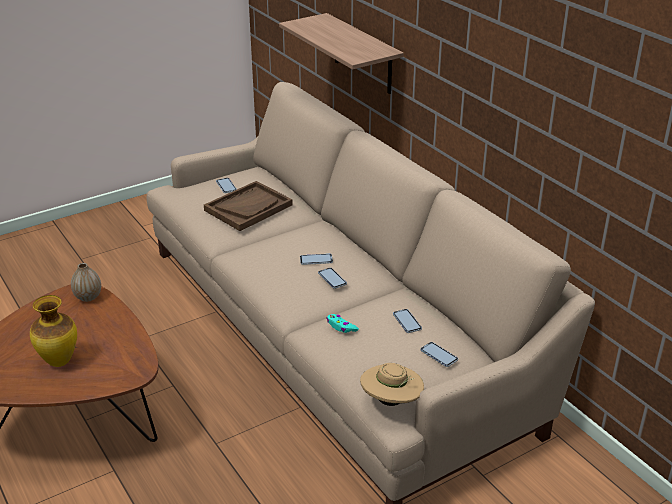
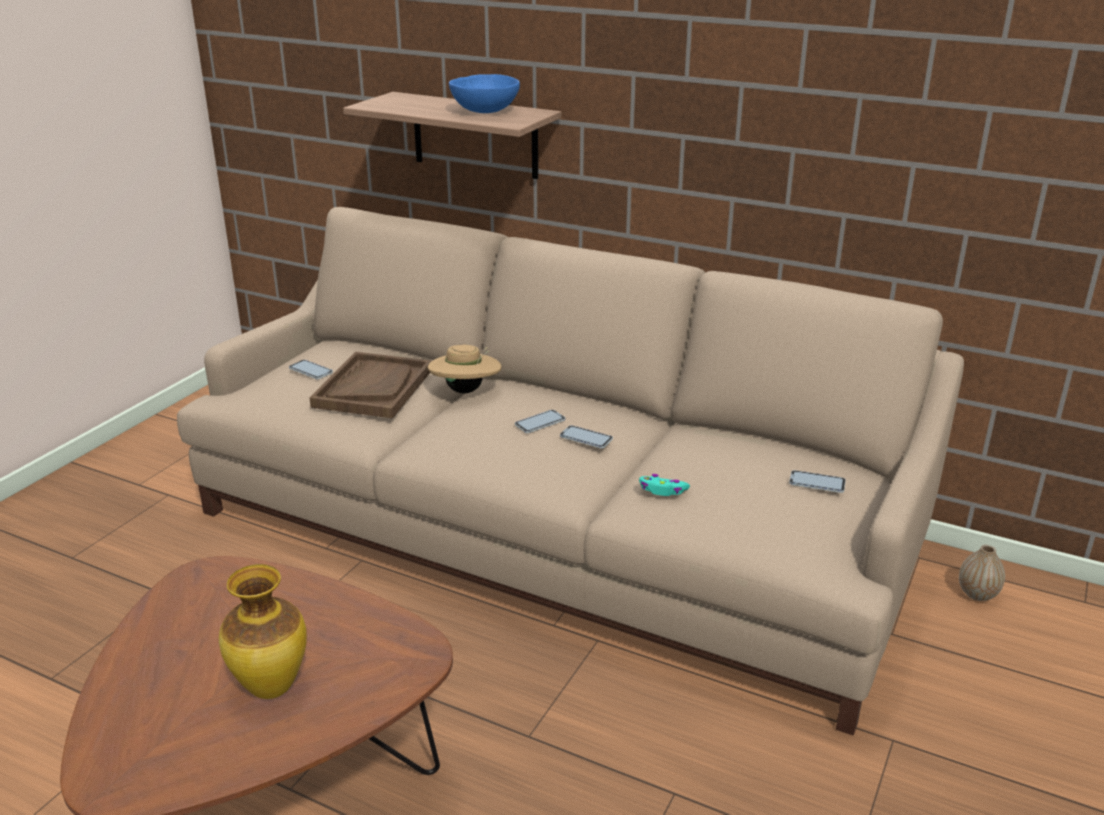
camera: 30 degrees left, 5 degrees down
vase [71,263,101,302] -> vase moved to [959,545,1005,601]
beige hat [360,363,424,406] -> beige hat moved to [428,345,502,393]
phone [393,309,422,333] -> none
none -> blue bowl [449,74,520,113]

